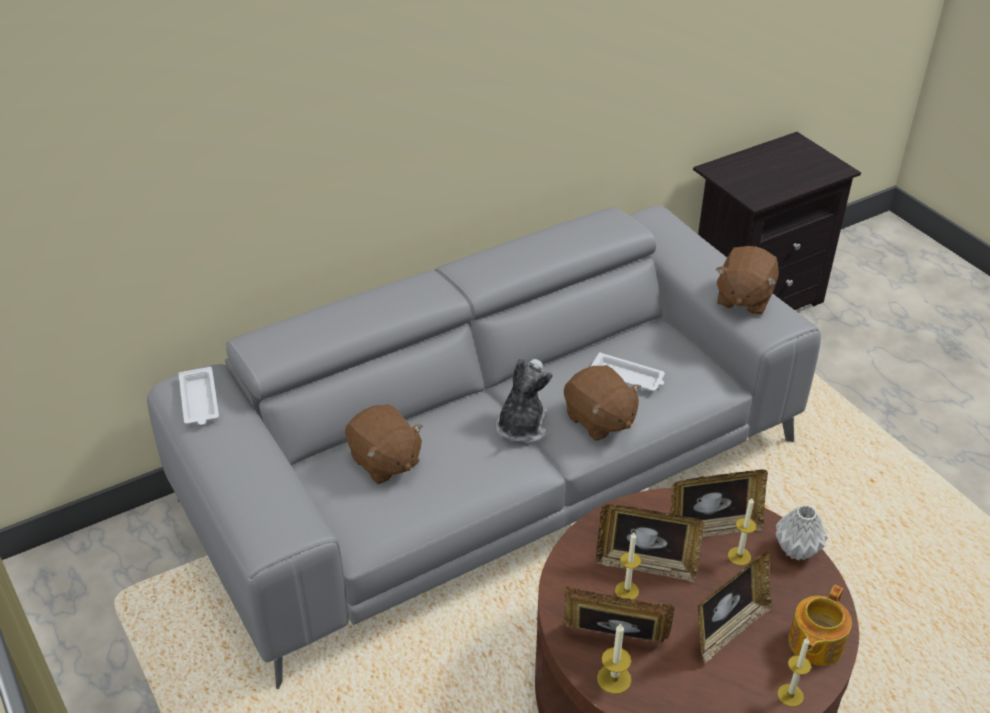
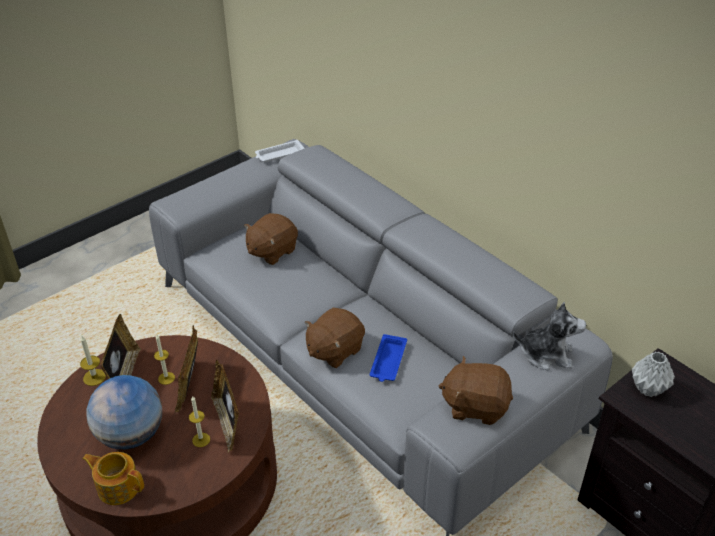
camera: 80 degrees right, 0 degrees up
plush toy [496,358,552,444] -> plush toy moved to [513,302,586,370]
white tray [590,352,665,391] -> blue tray [370,334,407,382]
picture frame [698,552,773,665] -> globe [86,375,162,449]
grey vase [776,505,828,561] -> grey vase moved to [632,352,675,397]
candle [777,637,811,707] -> none

